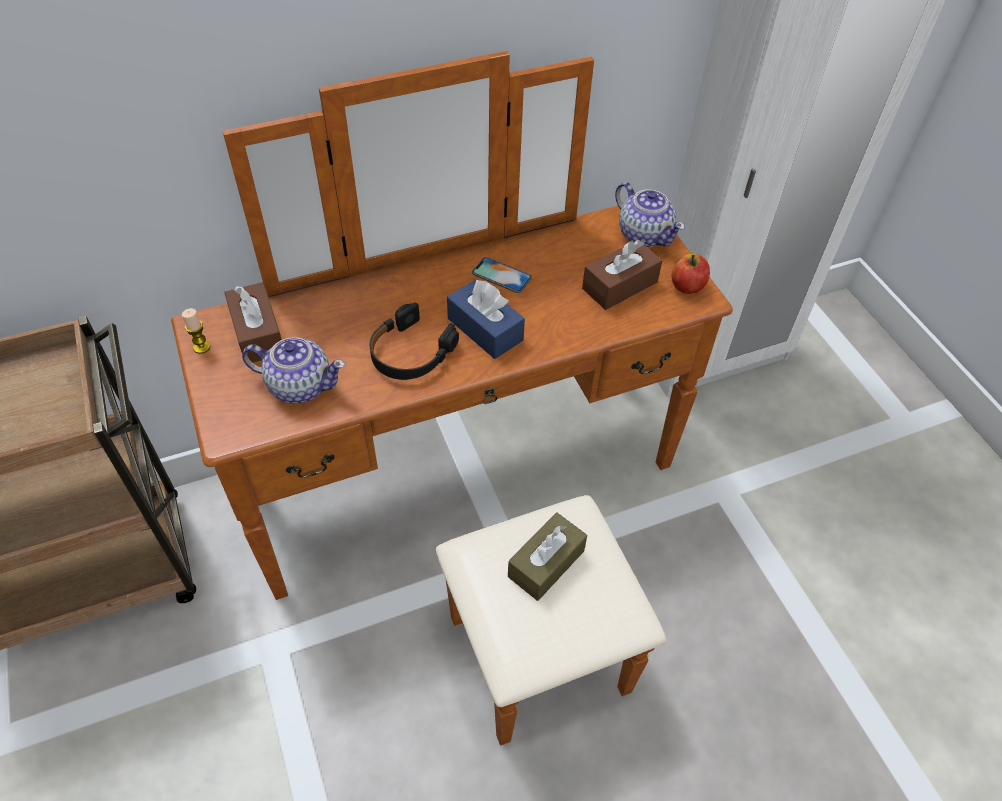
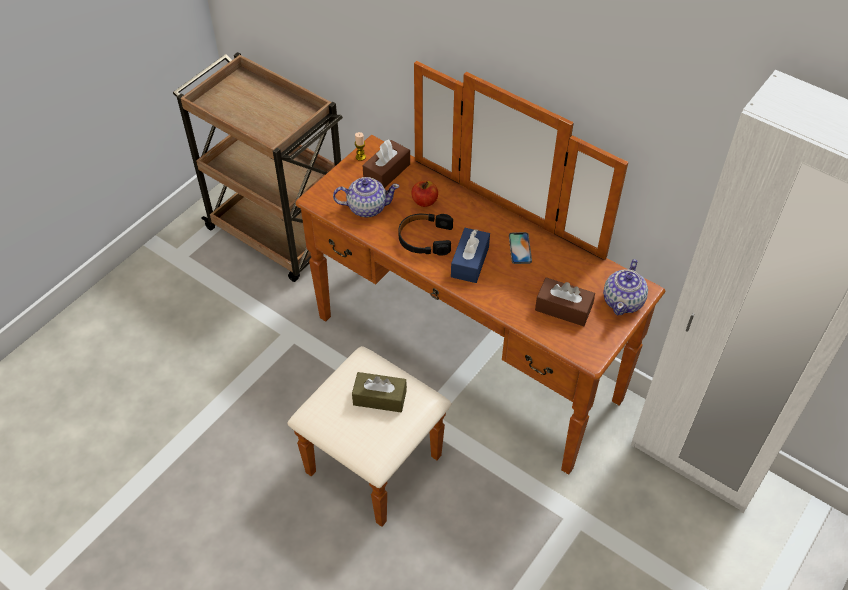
camera: 60 degrees right, 0 degrees up
teapot [242,337,346,404] -> teapot turned 75 degrees counterclockwise [333,177,400,218]
apple [672,254,710,294] -> apple moved to [411,181,438,207]

